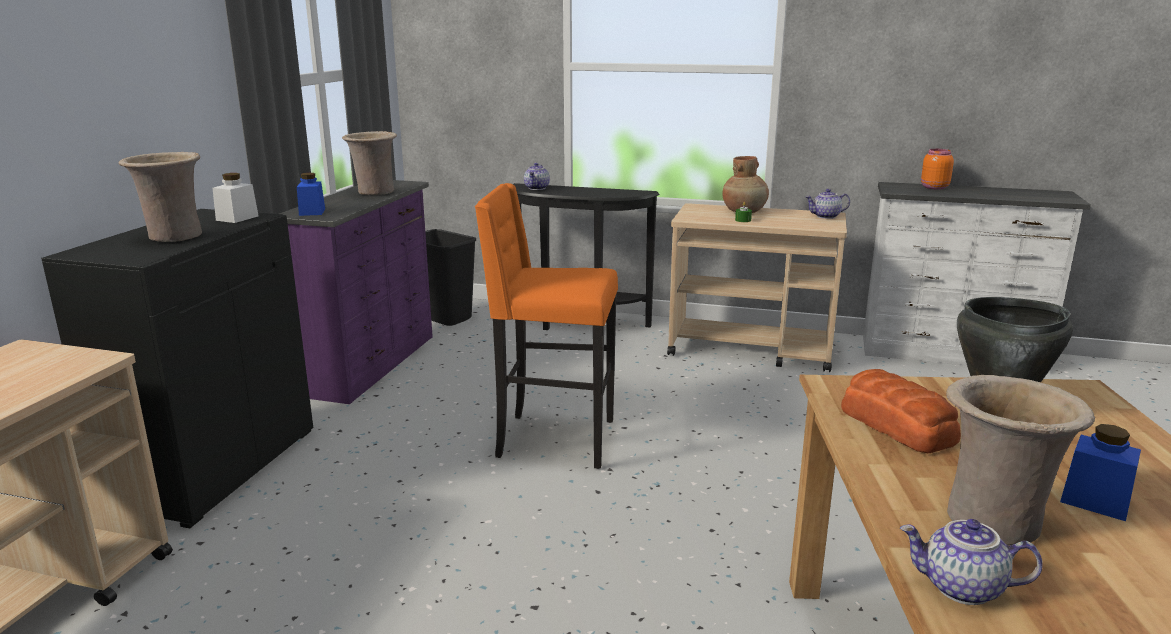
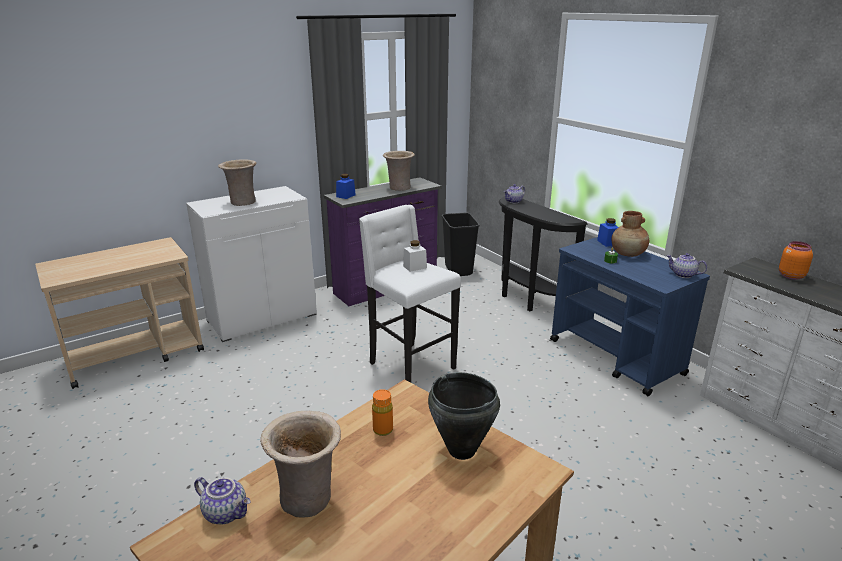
camera: 40 degrees right, 5 degrees up
black cabinet [41,209,313,528] -> white cabinet [186,186,317,342]
white jar [213,173,259,223] -> white jar moved to [403,240,427,272]
orange stool [475,183,618,469] -> white stool [359,205,461,383]
beige cart [667,203,847,372] -> blue cart [550,237,710,396]
bread [841,369,961,453] -> orange bottle [372,389,393,436]
teapot [900,519,1043,605] -> teapot turned 150 degrees clockwise [194,477,251,524]
blue jar [1060,424,1141,521] -> blue jar moved to [597,218,619,247]

